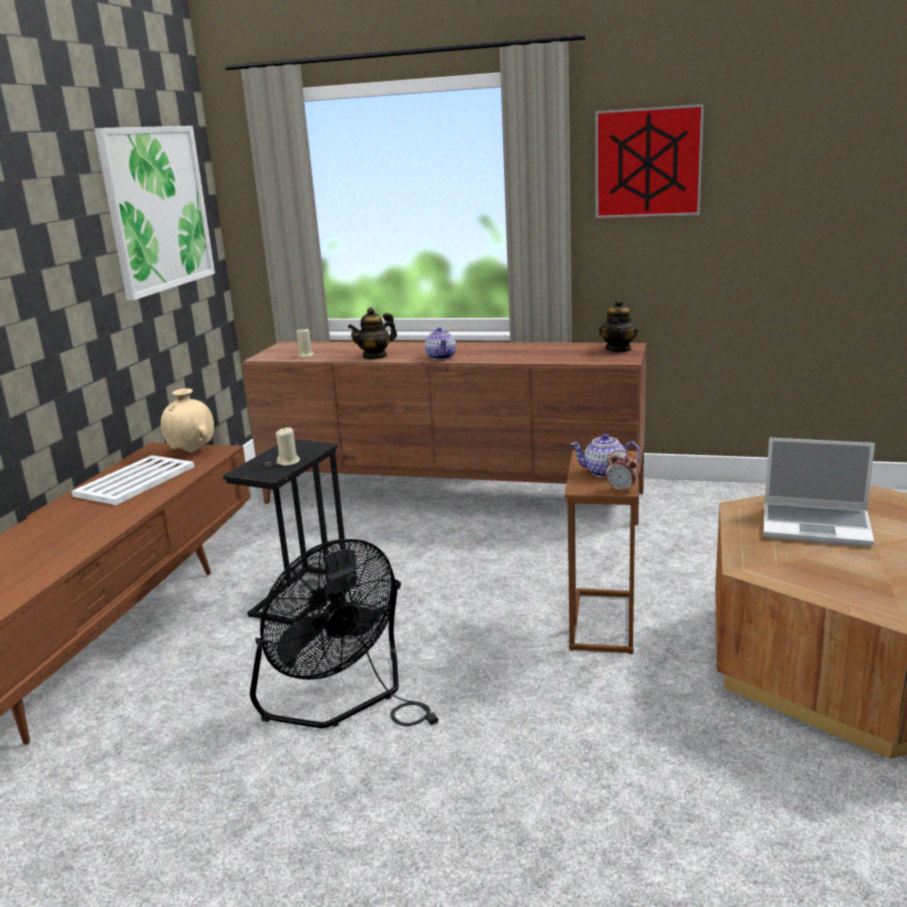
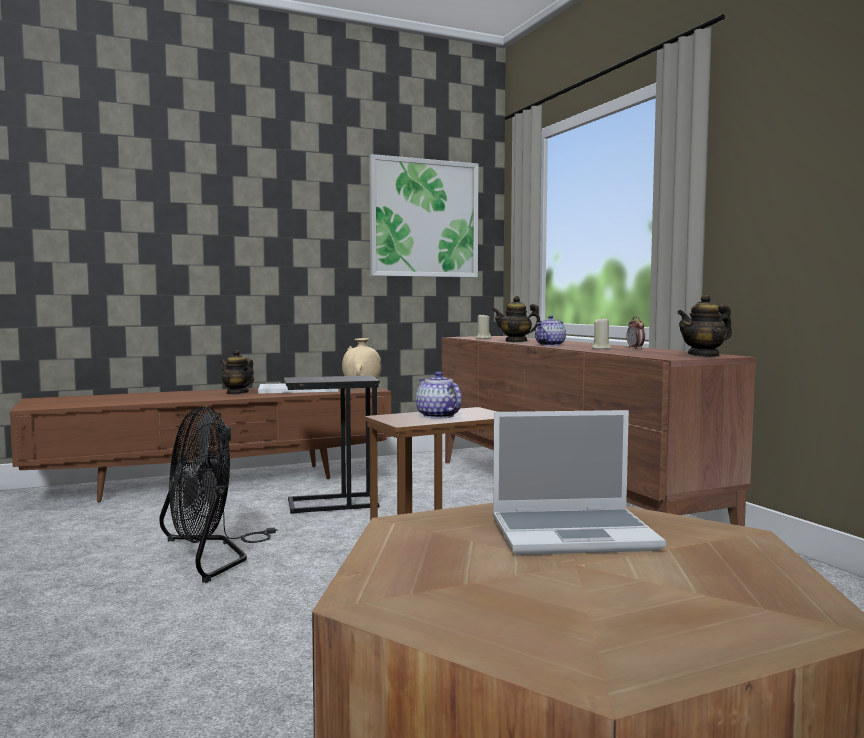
camera: 50 degrees right, 15 degrees down
black fan [250,539,438,728] -> black fan turned 135 degrees counterclockwise [159,406,277,583]
beige candle [276,427,300,466] -> beige candle moved to [592,317,611,349]
picture [595,104,704,218] -> none
alarm clock [605,450,638,493] -> alarm clock moved to [626,316,645,349]
laptop [764,438,875,547] -> laptop turned 75 degrees counterclockwise [493,410,666,555]
none -> teapot [221,349,254,394]

